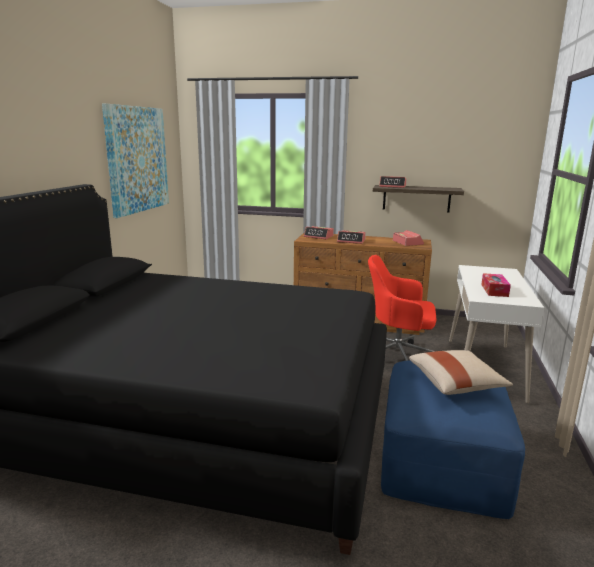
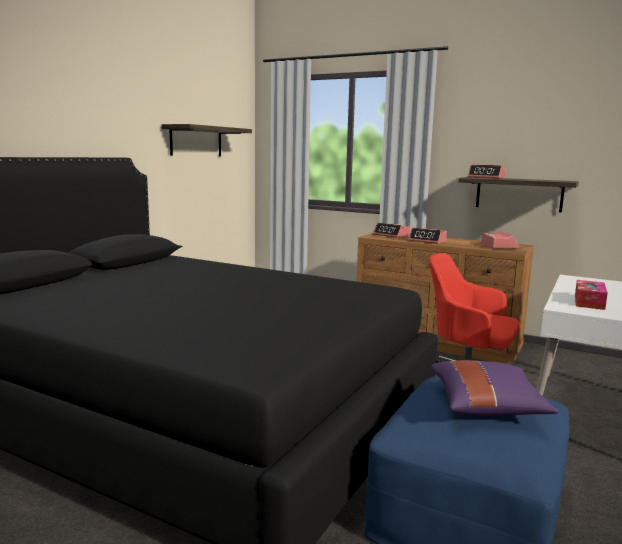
camera: 15 degrees right, 5 degrees down
picture [102,103,169,218] -> shelf [161,124,252,156]
beige pillow [409,350,513,395] -> purple pillow [431,360,559,416]

